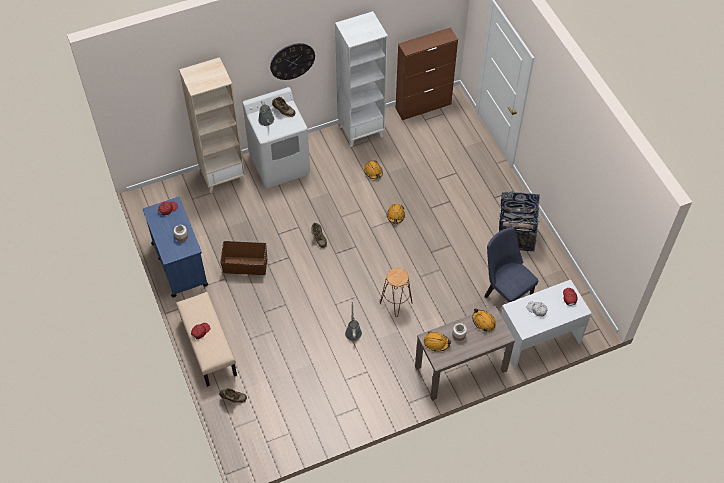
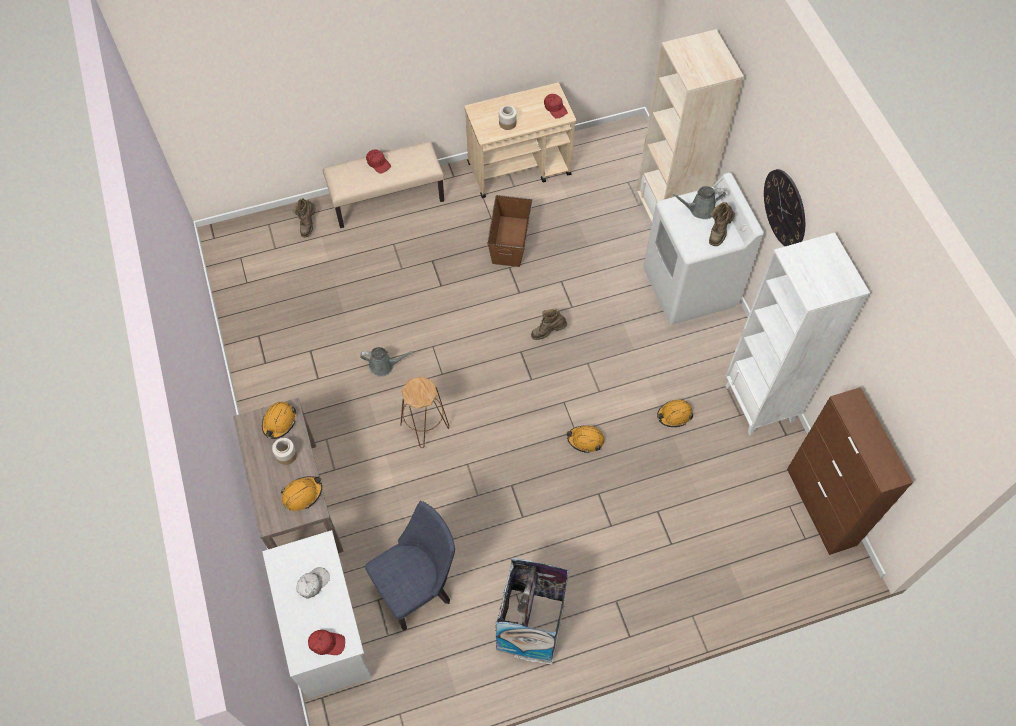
camera: 95 degrees right, 5 degrees up
blue cart [143,197,208,298] -> beige cart [464,83,576,198]

